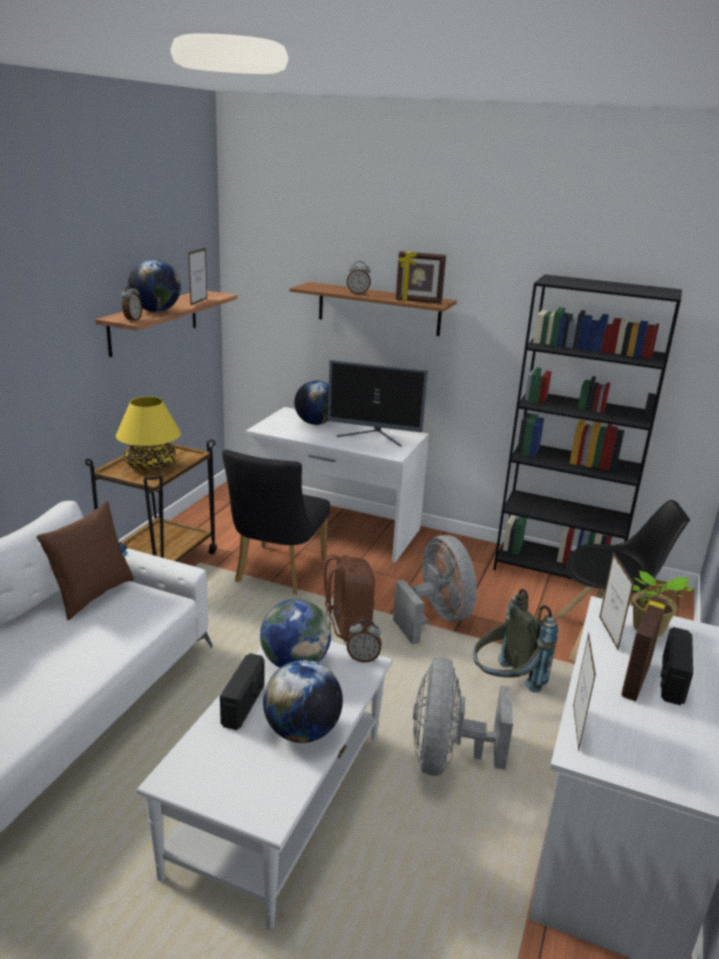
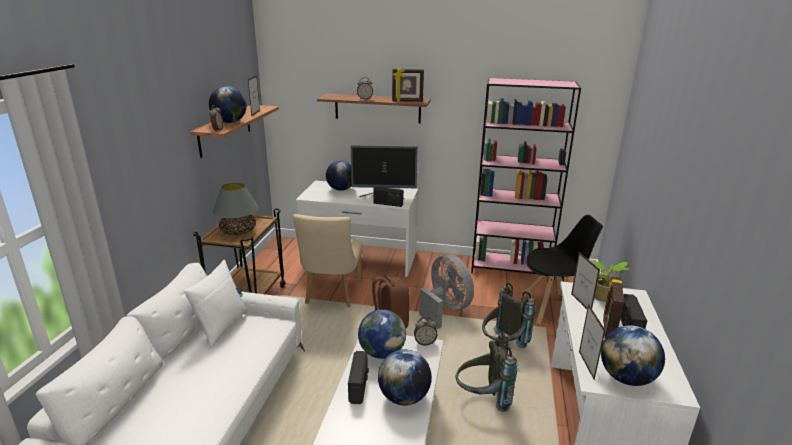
camera: 10 degrees left, 0 degrees up
brown pillow [37,501,134,620] -> white pillow [184,260,247,347]
yellow table lamp [116,396,181,471] -> grey table lamp [212,183,259,235]
black chair [222,450,330,594] -> beige chair [293,214,363,307]
grey fan [413,657,513,776] -> grey backpack [456,331,517,412]
black bookcase [493,274,682,579] -> pink bookcase [471,78,581,274]
none -> radio [373,187,403,207]
none -> globe [601,325,665,386]

